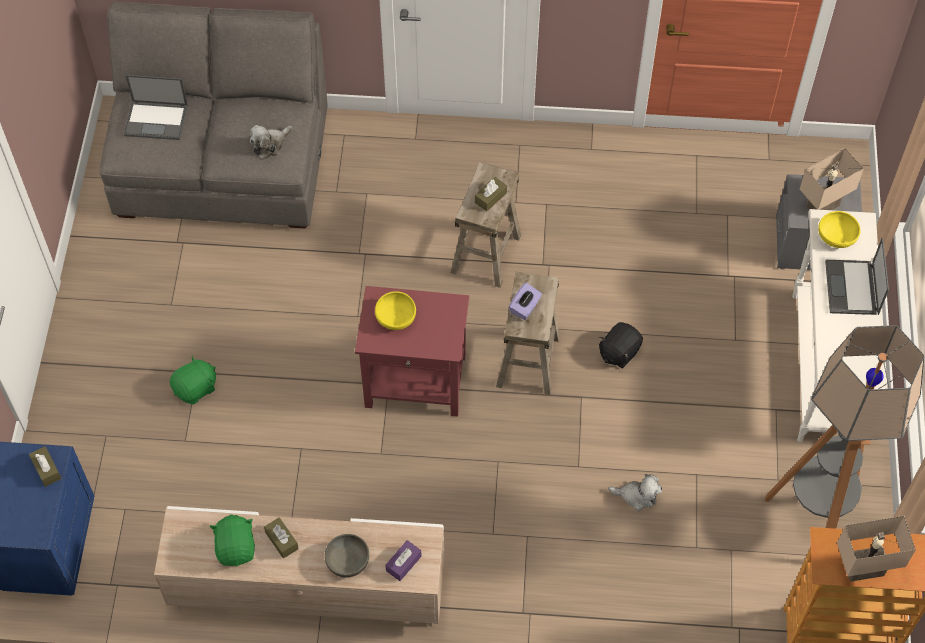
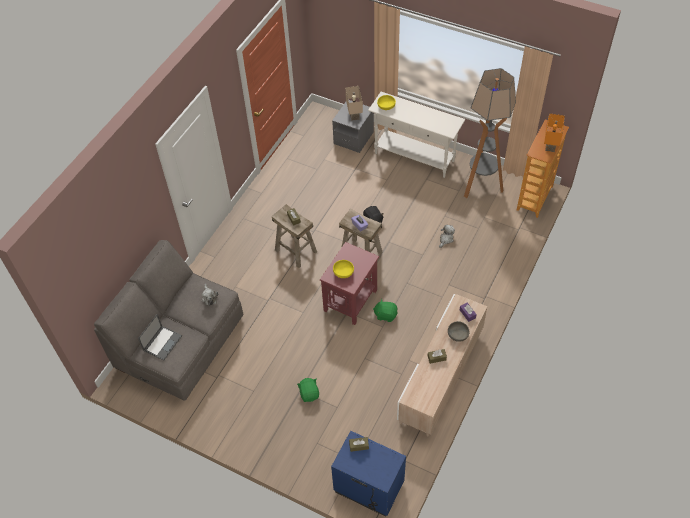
camera: 65 degrees left, 5 degrees down
green plush toy [210,514,255,566] -> green plush toy moved to [373,299,398,322]
laptop [825,237,889,315] -> none
beige table lamp [837,516,916,582] -> orange table lamp [544,113,565,152]

